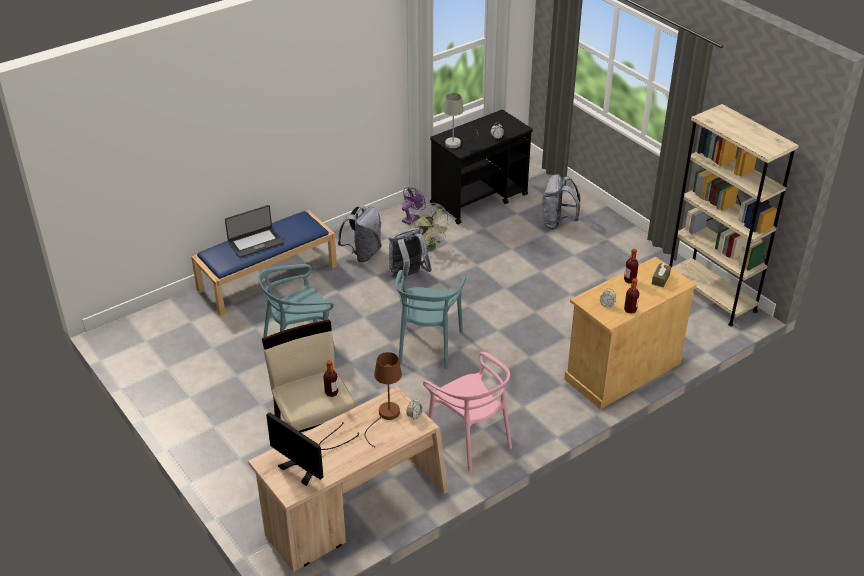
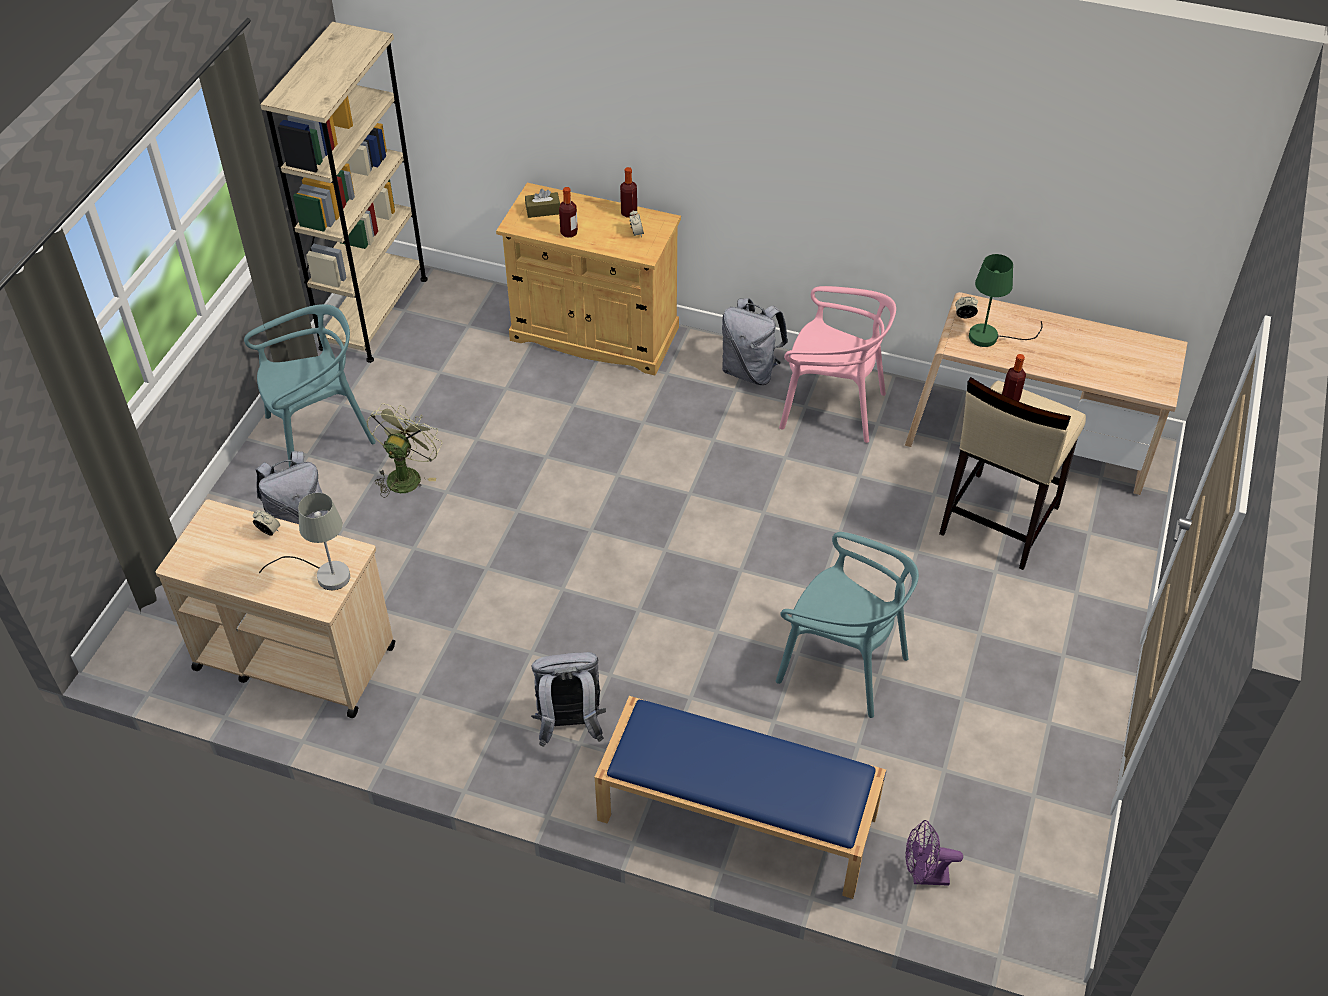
camera: 125 degrees left, 10 degrees up
laptop [225,205,283,258] -> none
monitor [266,412,359,486] -> none
brown table lamp [365,352,402,447] -> green table lamp [969,254,1043,347]
grey backpack [389,228,432,280] -> grey backpack moved to [722,298,788,385]
turquoise chair [395,270,466,369] -> turquoise chair moved to [244,304,376,468]
purple fan [402,187,426,225] -> purple fan moved to [905,820,963,886]
green fan [411,203,451,252] -> green fan moved to [366,403,442,498]
pink chair [423,352,512,472] -> pink chair turned 90 degrees clockwise [779,286,896,443]
black cart [430,110,533,225] -> beige cart [155,499,395,718]

